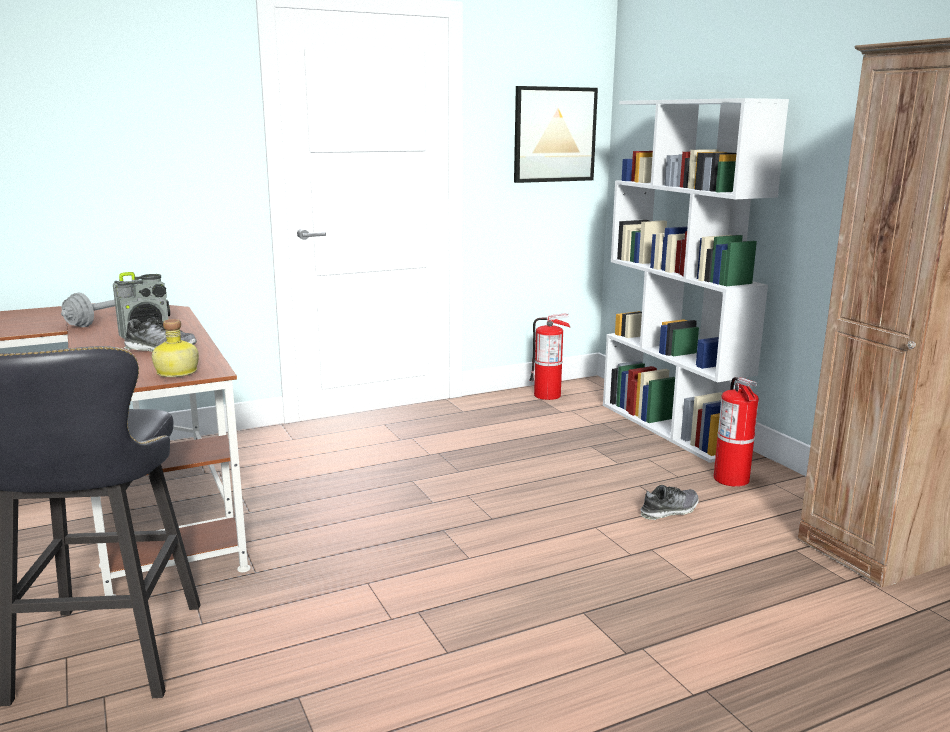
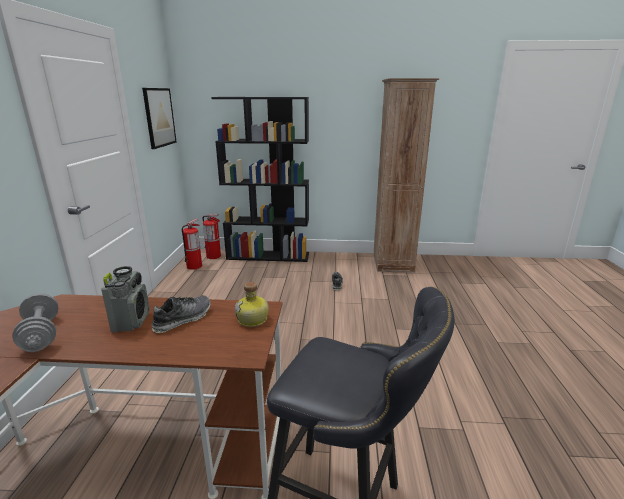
camera: 60 degrees left, 5 degrees up
white bookcase [603,98,789,463] -> black bookcase [211,97,309,262]
fire extinguisher [714,377,759,487] -> fire extinguisher moved to [203,214,221,259]

